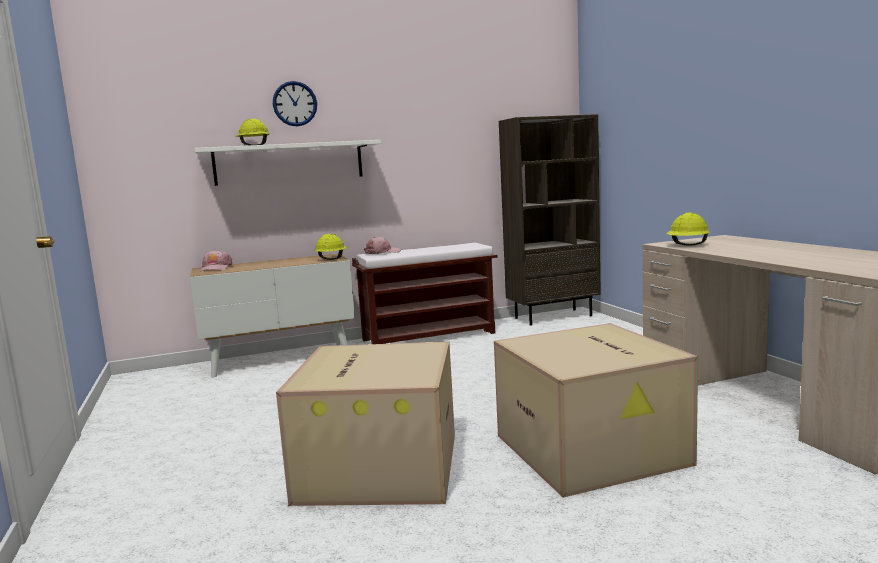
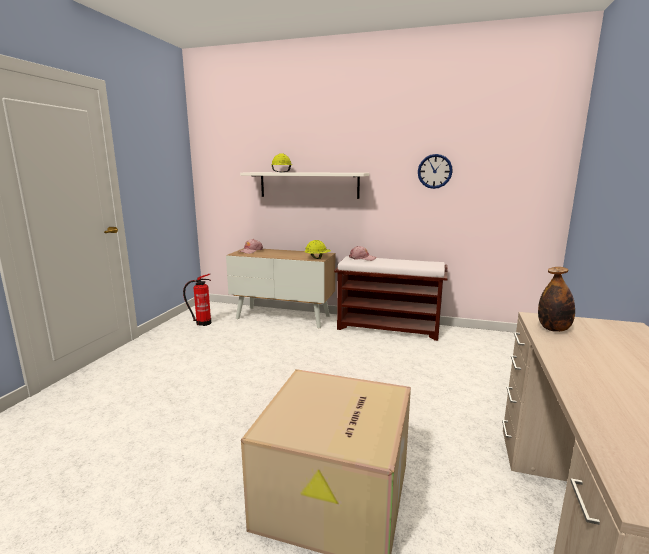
camera: 35 degrees right, 5 degrees up
wall clock [273,81,317,126] -> wall clock moved to [418,154,453,189]
cardboard box [276,342,455,506] -> none
brown bookcase [499,114,601,326] -> none
yellow hard hat [667,212,710,246] -> bottle [538,267,575,332]
none -> fire extinguisher [183,274,211,326]

